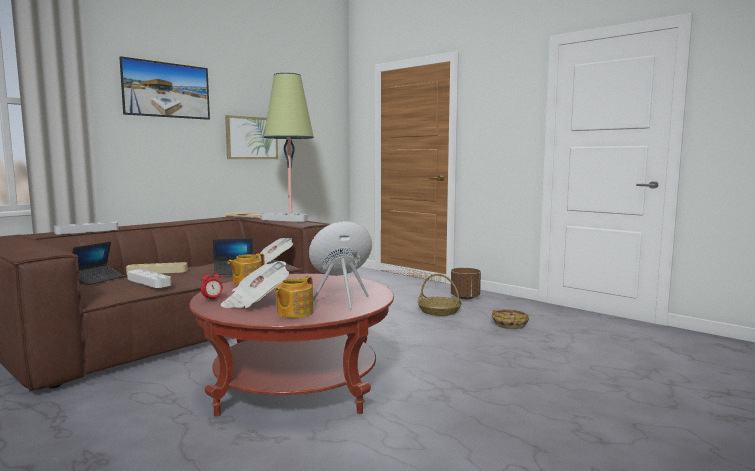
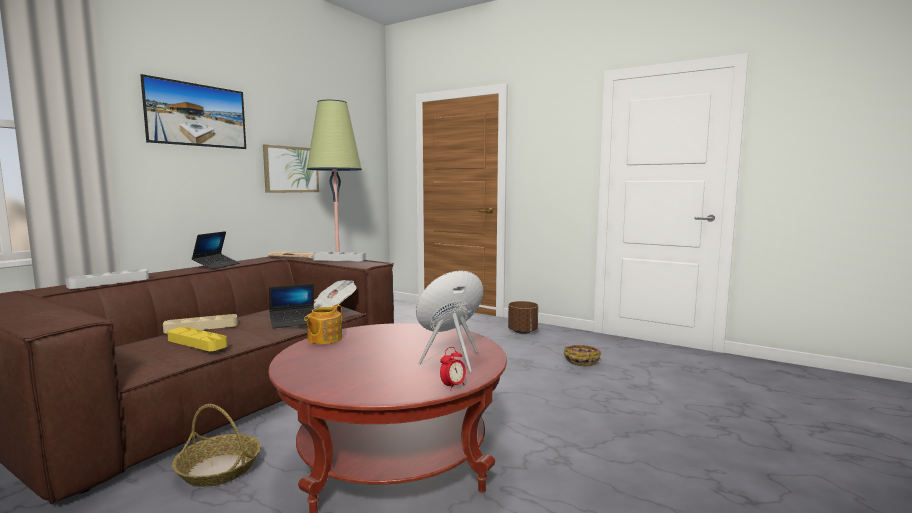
camera: 10 degrees left, 0 degrees up
laptop [72,242,124,285] -> laptop moved to [192,231,240,269]
grey tray [127,269,171,288] -> yellow tray [167,327,227,351]
alarm clock [201,269,223,301] -> alarm clock moved to [440,347,466,391]
newspaper [221,261,289,308] -> none
teapot [275,276,313,318] -> none
basket [417,274,462,316] -> basket moved to [172,404,261,487]

